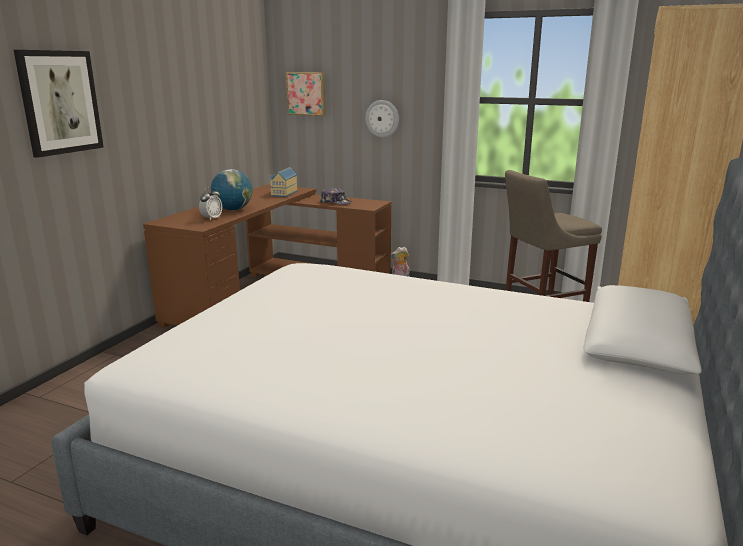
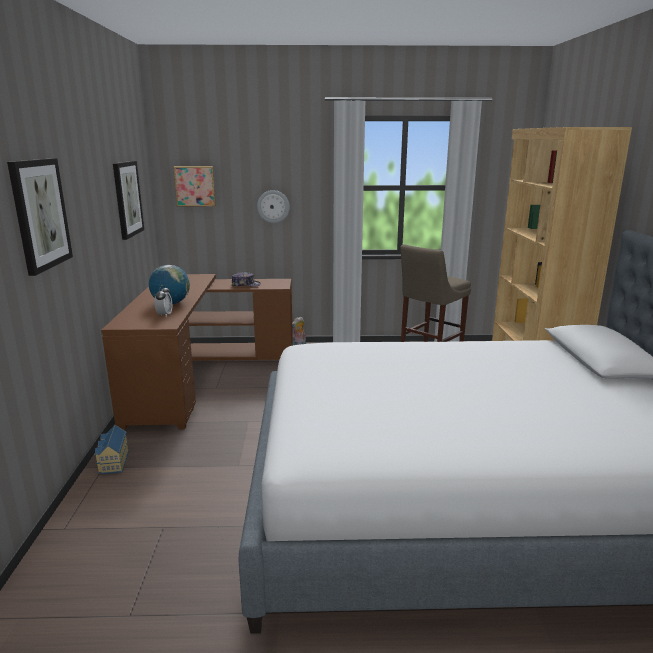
camera: 25 degrees left, 0 degrees up
toy house [270,167,298,197] -> toy house moved to [95,425,129,474]
none -> picture [113,161,144,240]

